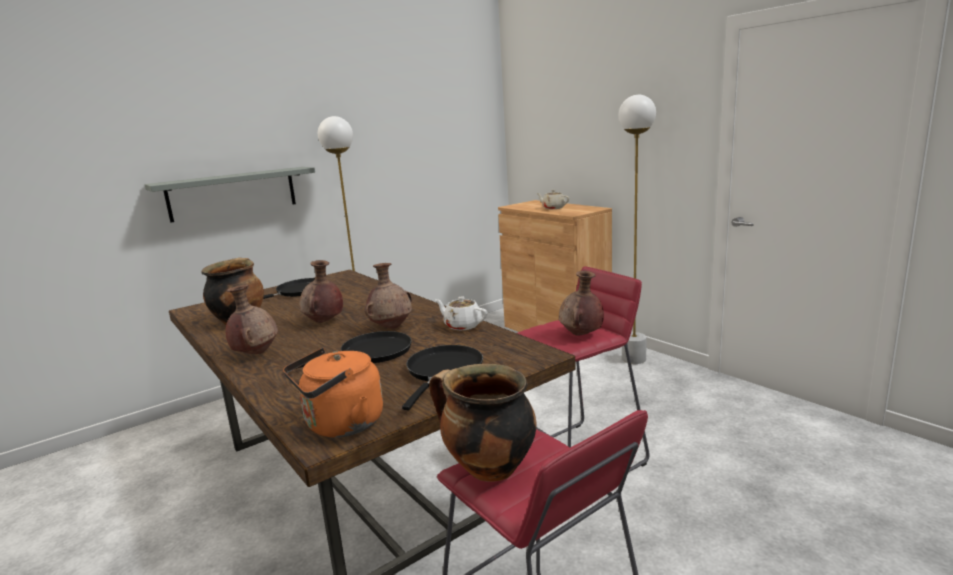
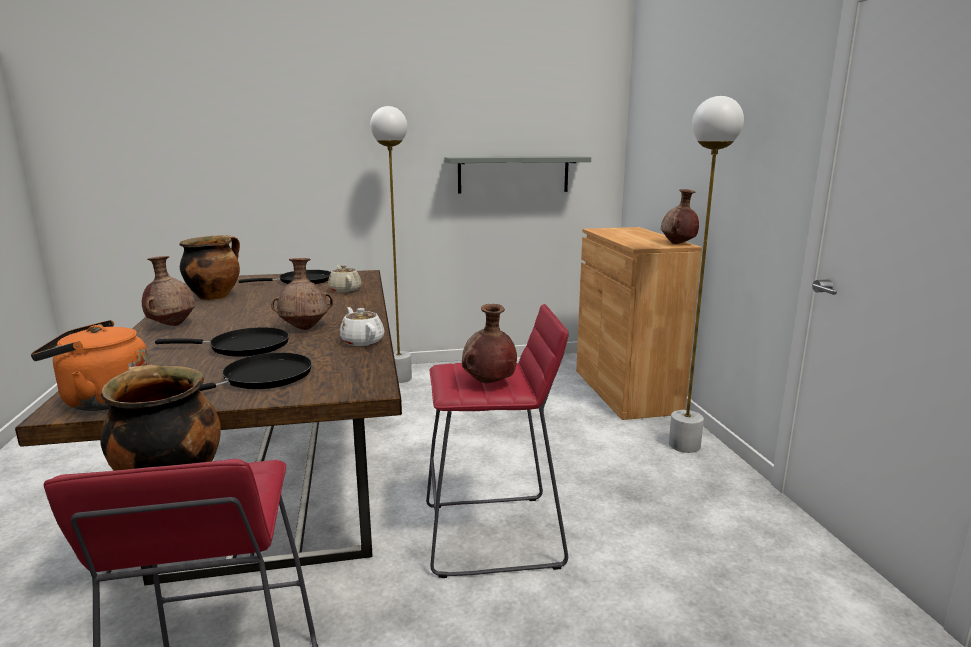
camera: 25 degrees right, 0 degrees up
grey shelf [145,167,315,223] -> grey shelf moved to [444,156,591,194]
brown vase [299,260,343,323] -> brown vase moved to [661,189,699,244]
beige teapot [537,190,569,209] -> beige teapot moved to [328,265,361,293]

